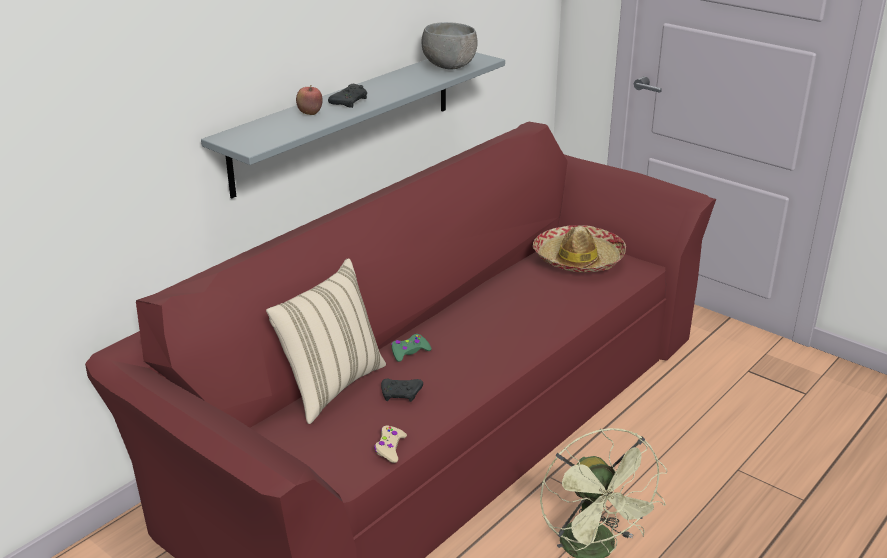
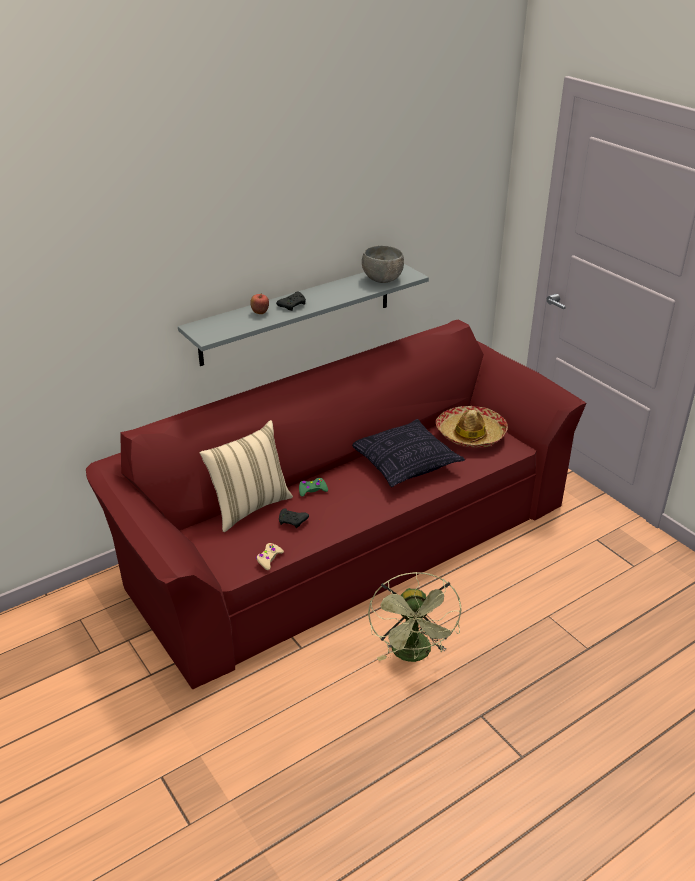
camera: 15 degrees right, 5 degrees up
none -> pillow [352,419,465,487]

